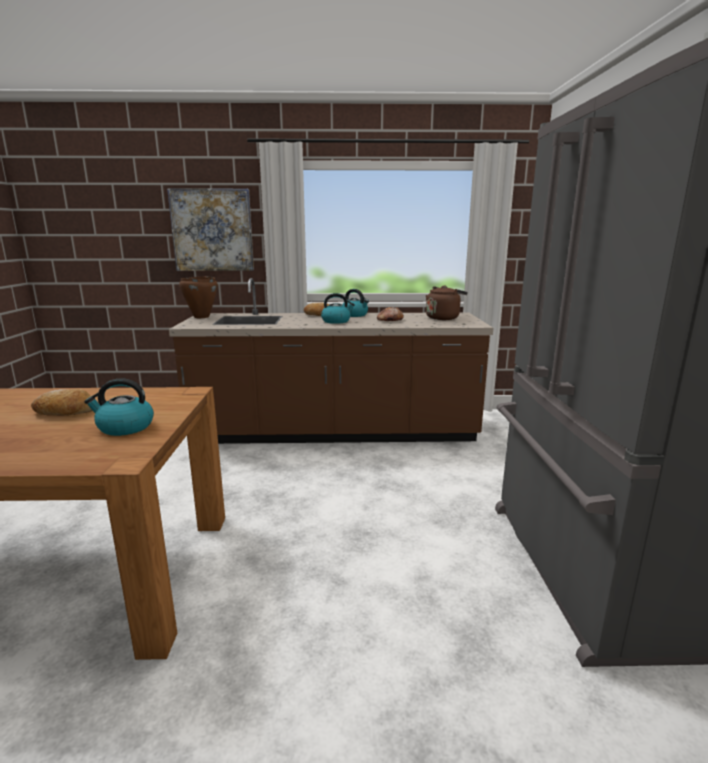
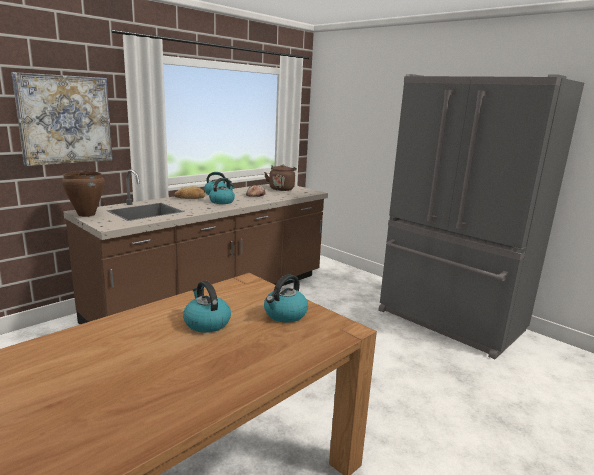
camera: 45 degrees left, 0 degrees up
bread [31,389,93,416] -> kettle [183,281,231,333]

